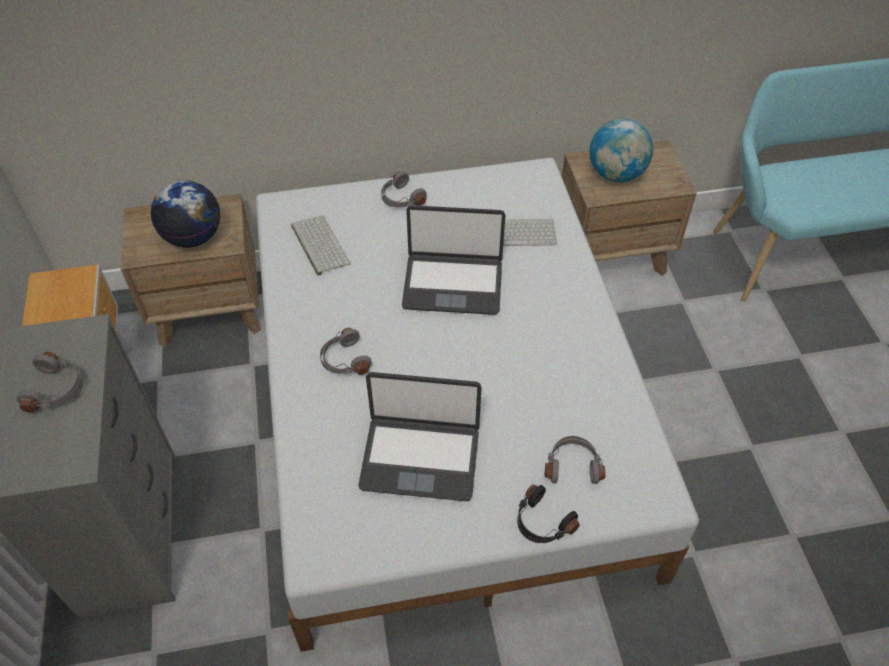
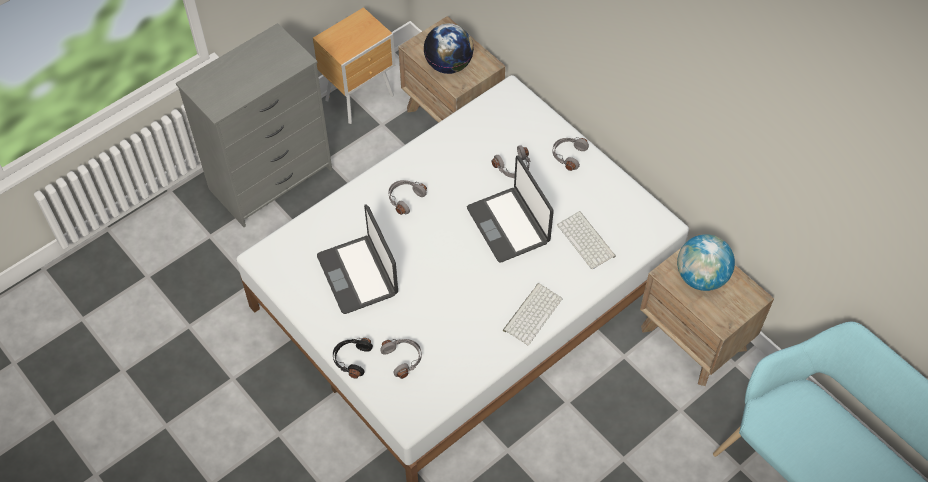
camera: 60 degrees right, 5 degrees up
grey headphones [17,352,83,412] -> grey headphones moved to [492,145,531,178]
keyboard [291,216,351,275] -> keyboard moved to [503,283,563,345]

